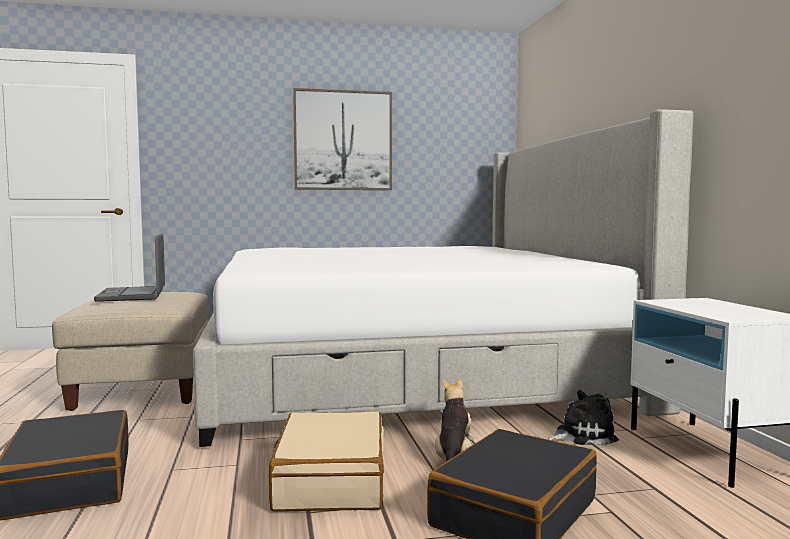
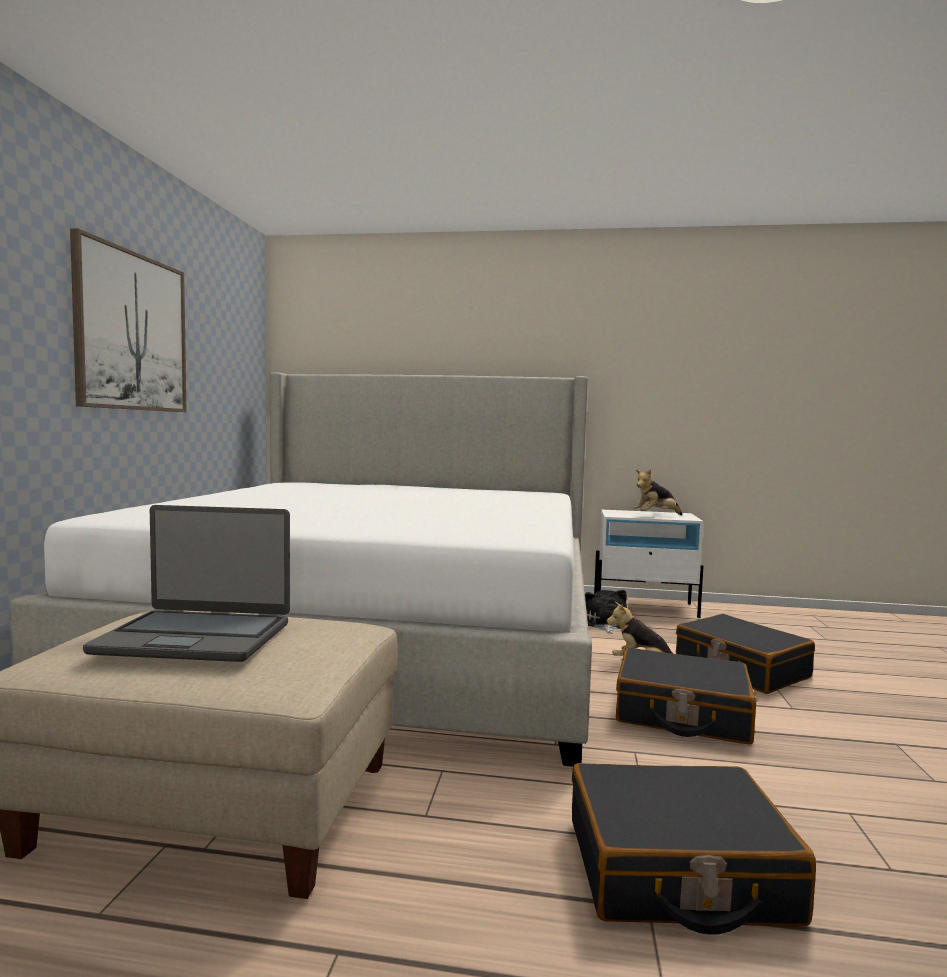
camera: 70 degrees left, 0 degrees up
beige suitcase [269,411,385,512] -> black suitcase [616,647,756,745]
none -> plush toy [633,469,682,515]

